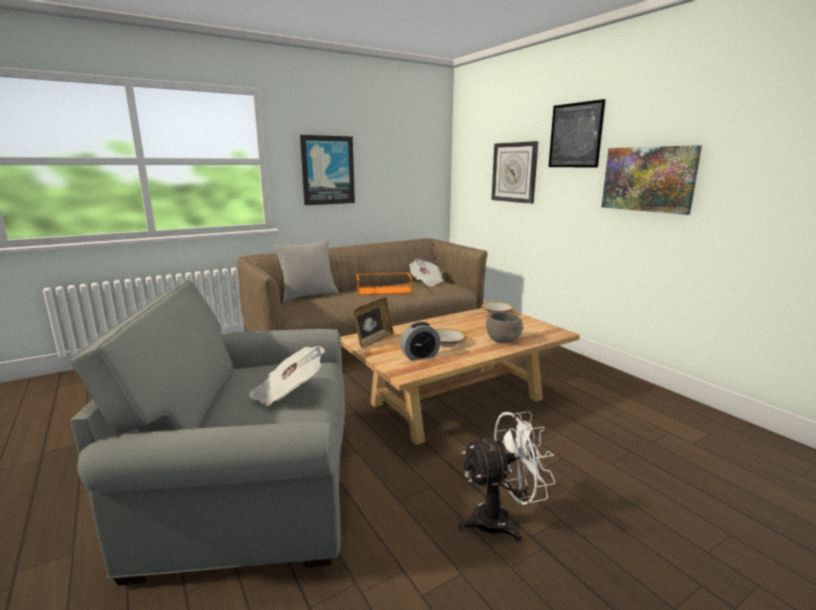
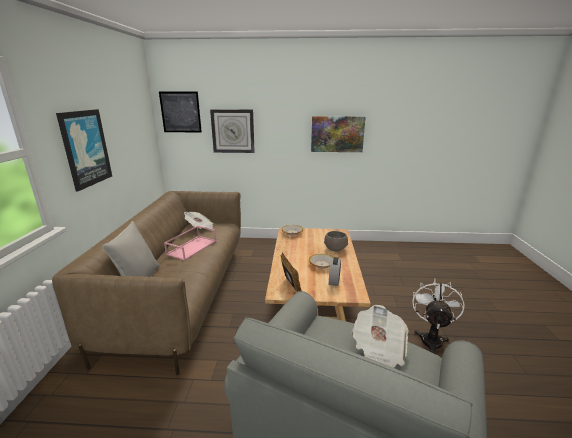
camera: 55 degrees left, 5 degrees up
orange tray [357,272,412,295] -> pink tray [164,226,216,261]
picture [548,99,606,168] -> picture moved to [159,92,202,132]

